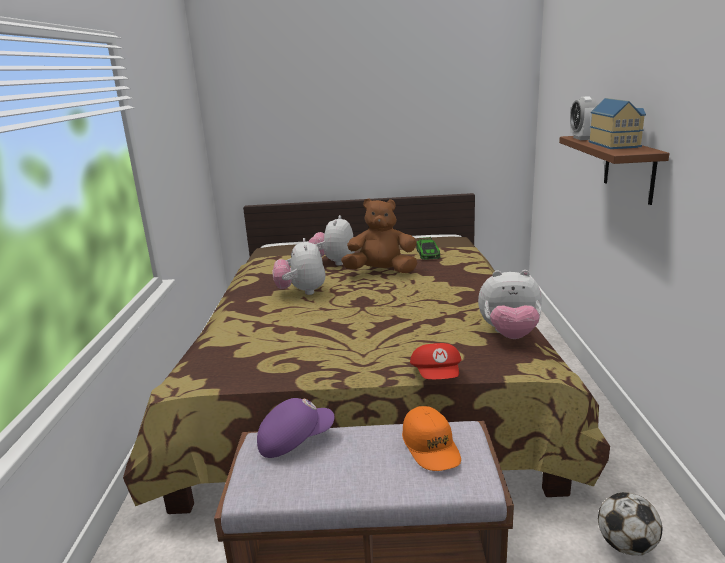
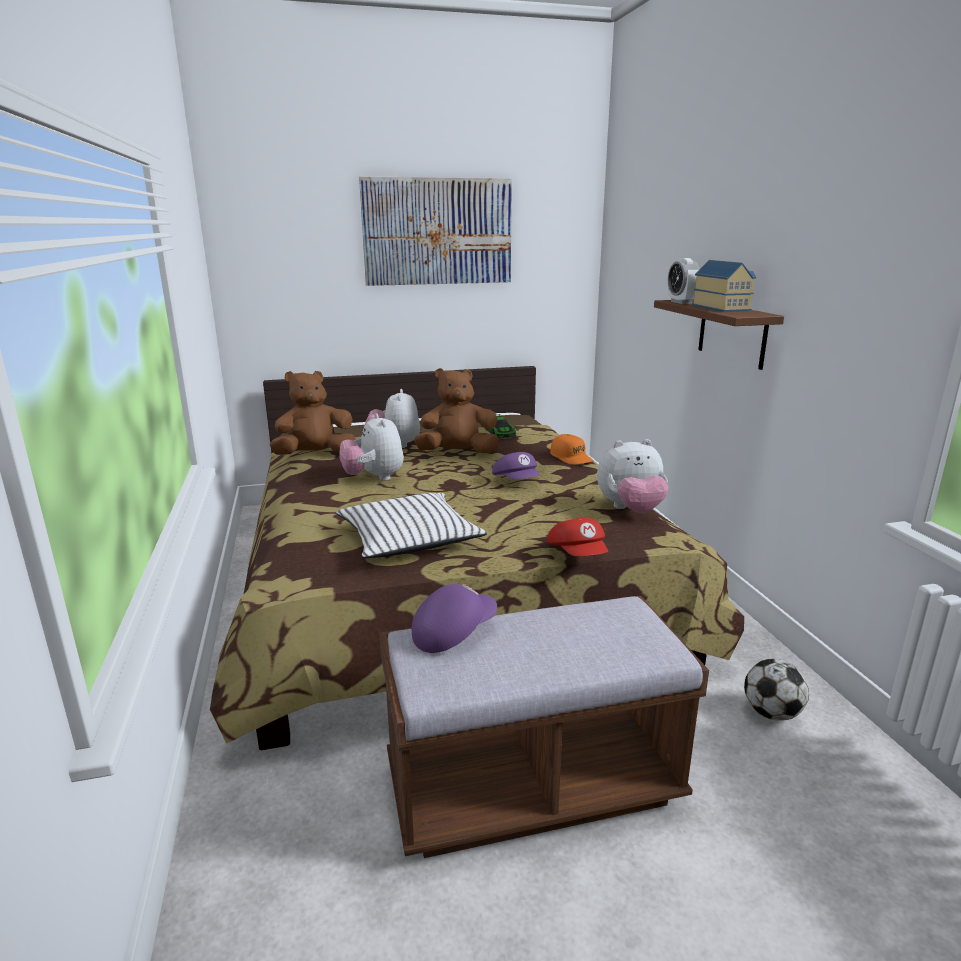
camera: 15 degrees left, 0 degrees up
orange cap [402,406,461,471] -> orange cap moved to [550,434,594,465]
none -> brown plush toy [269,371,355,455]
none -> white pillow [336,493,487,558]
none -> picture [359,177,512,286]
none -> purple cap [492,452,540,480]

